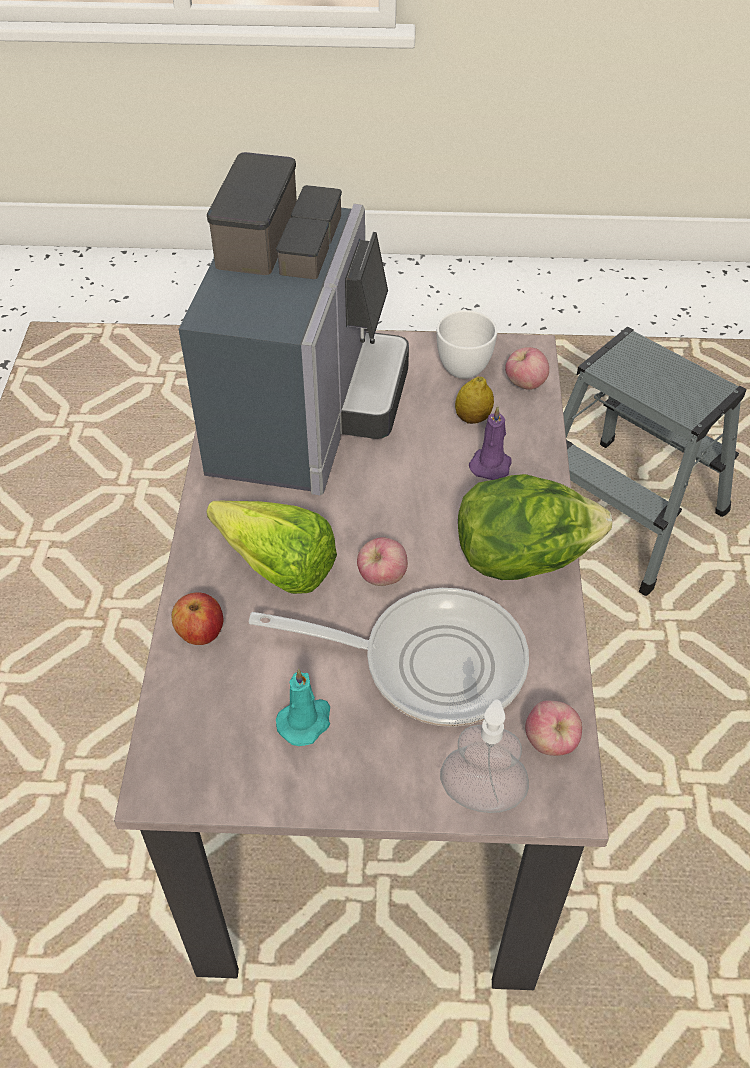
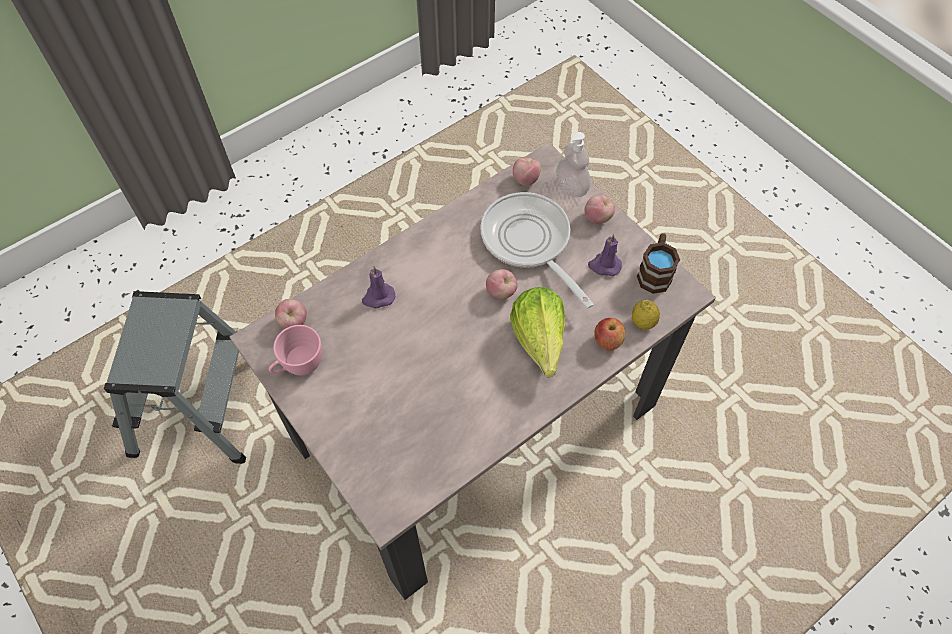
camera: 130 degrees left, 10 degrees up
coffee machine [179,152,409,495] -> none
turquoise candle [276,669,330,746] -> purple candle [588,234,622,276]
white cup [437,310,497,379] -> pink cup [269,325,322,375]
lemon [455,377,494,424] -> lemon moved to [632,300,660,329]
lettuce [458,474,612,580] -> none
none -> apple [584,195,615,224]
none -> brown mug [637,233,680,294]

